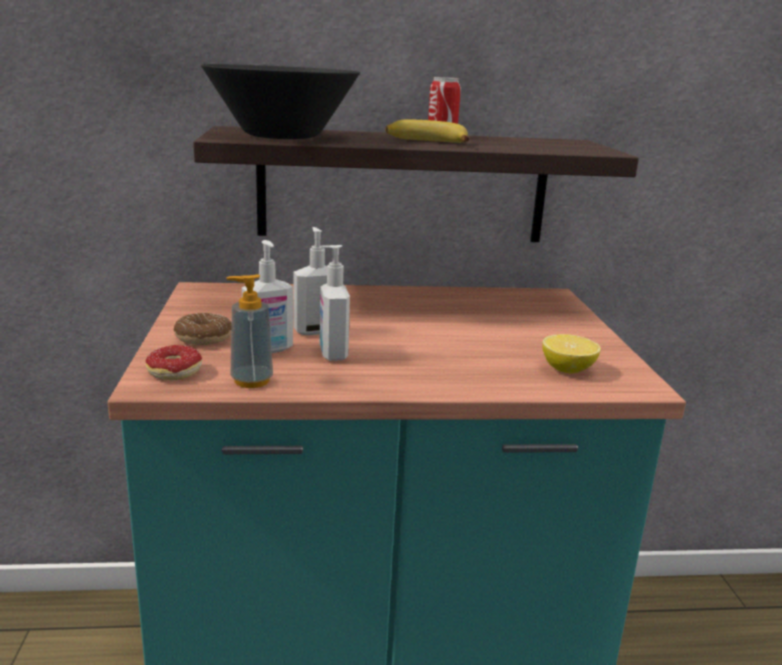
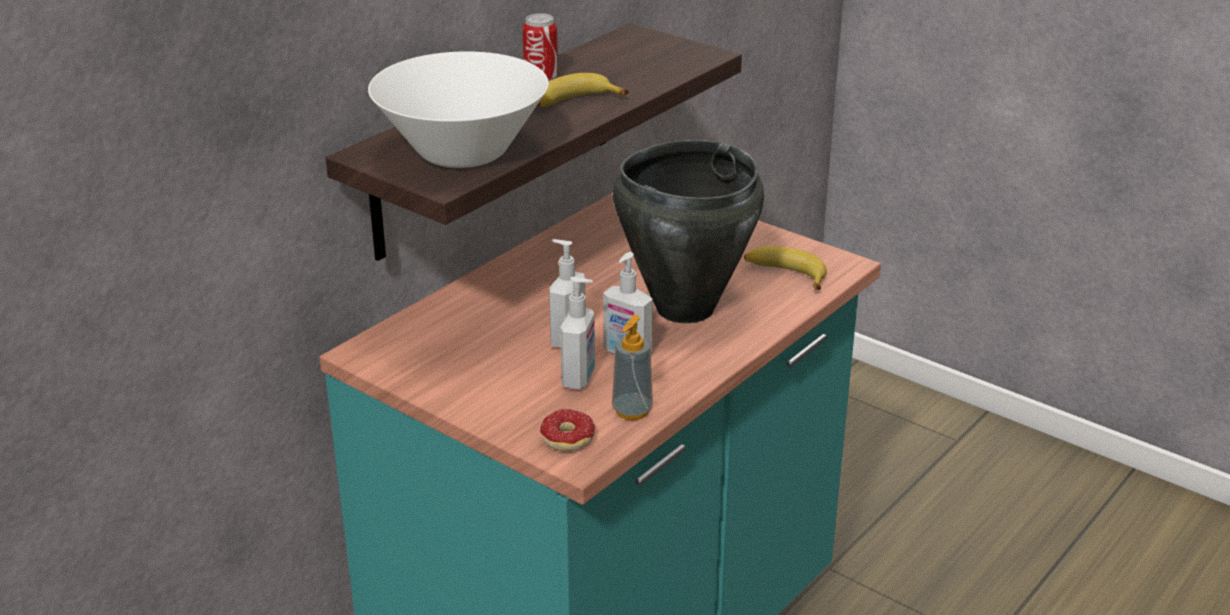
camera: 45 degrees left, 10 degrees up
donut [173,313,232,345] -> none
black bowl [201,64,360,139] -> white bowl [368,51,549,168]
lemon [542,334,601,374] -> banana [744,246,827,290]
none -> black cooking pot [613,140,764,323]

